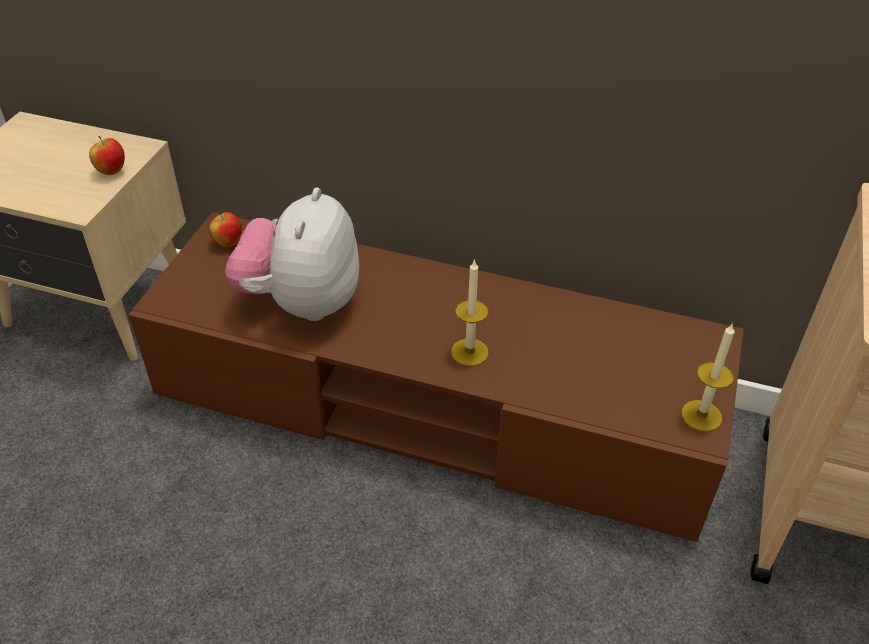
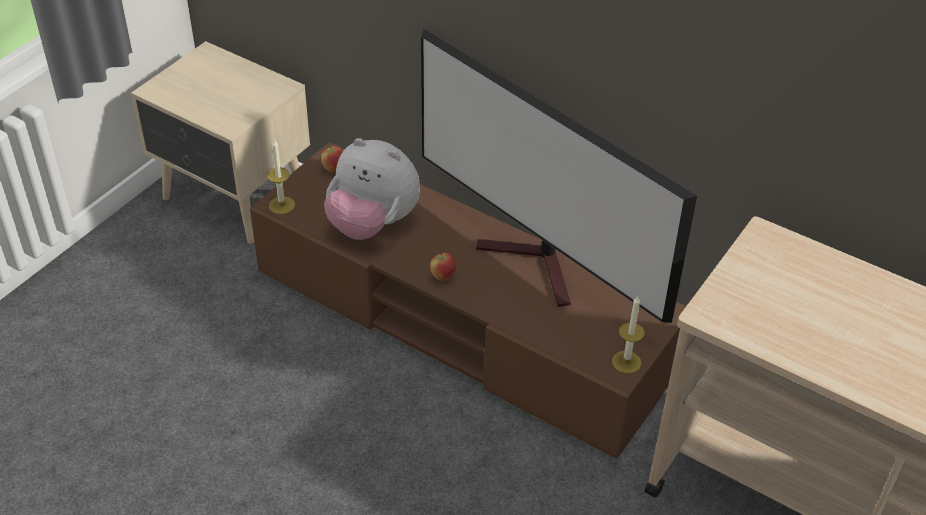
camera: 15 degrees right, 0 degrees up
apple [89,136,125,175] -> apple moved to [430,252,456,281]
plush toy [225,187,359,321] -> plush toy turned 90 degrees counterclockwise [324,138,420,240]
candle [451,259,488,366] -> candle moved to [267,140,295,214]
none -> television [421,29,697,323]

